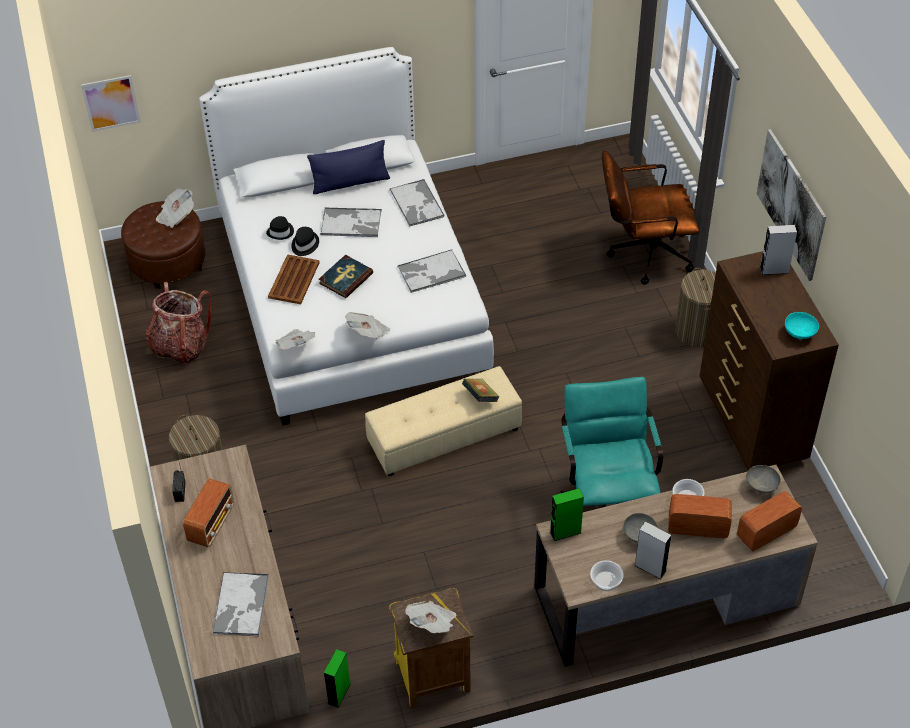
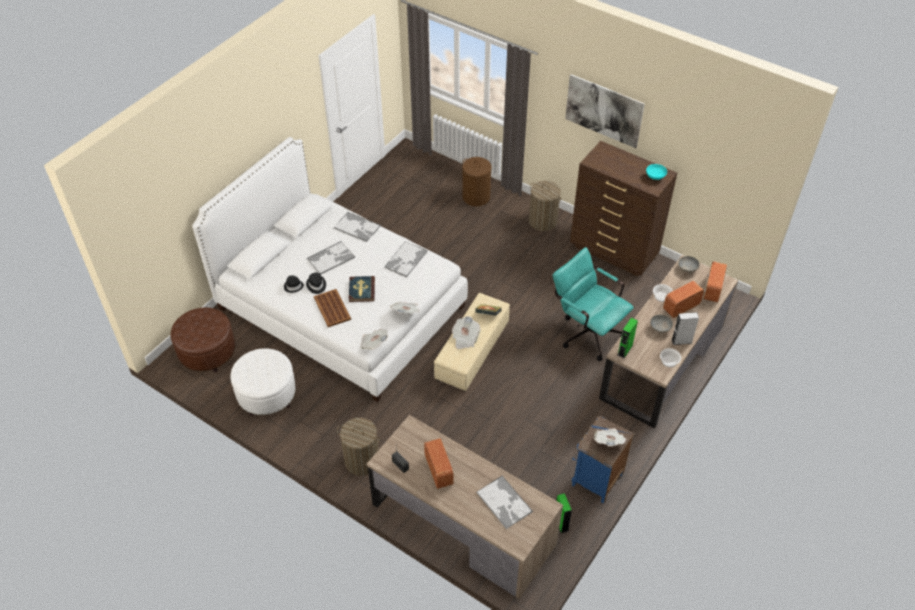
camera: 40 degrees left, 0 degrees up
picture [81,75,141,132] -> none
backpack [146,282,211,364] -> white ottoman [230,349,296,416]
newspaper [156,188,194,228] -> newspaper moved to [452,316,481,349]
blue pillow [307,140,390,194] -> none
yellow nightstand [389,588,474,708] -> blue nightstand [572,416,634,503]
brown office chair [602,150,700,285] -> brown laundry basket [462,157,491,206]
grey speaker [760,225,797,275] -> none

